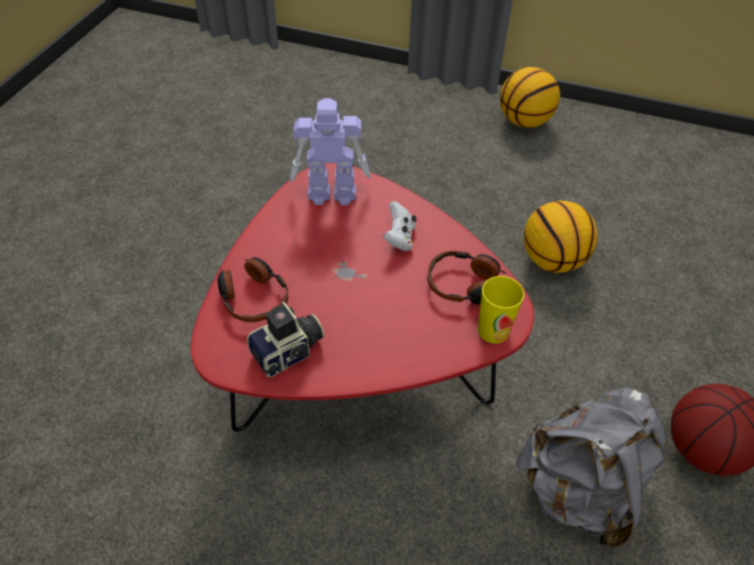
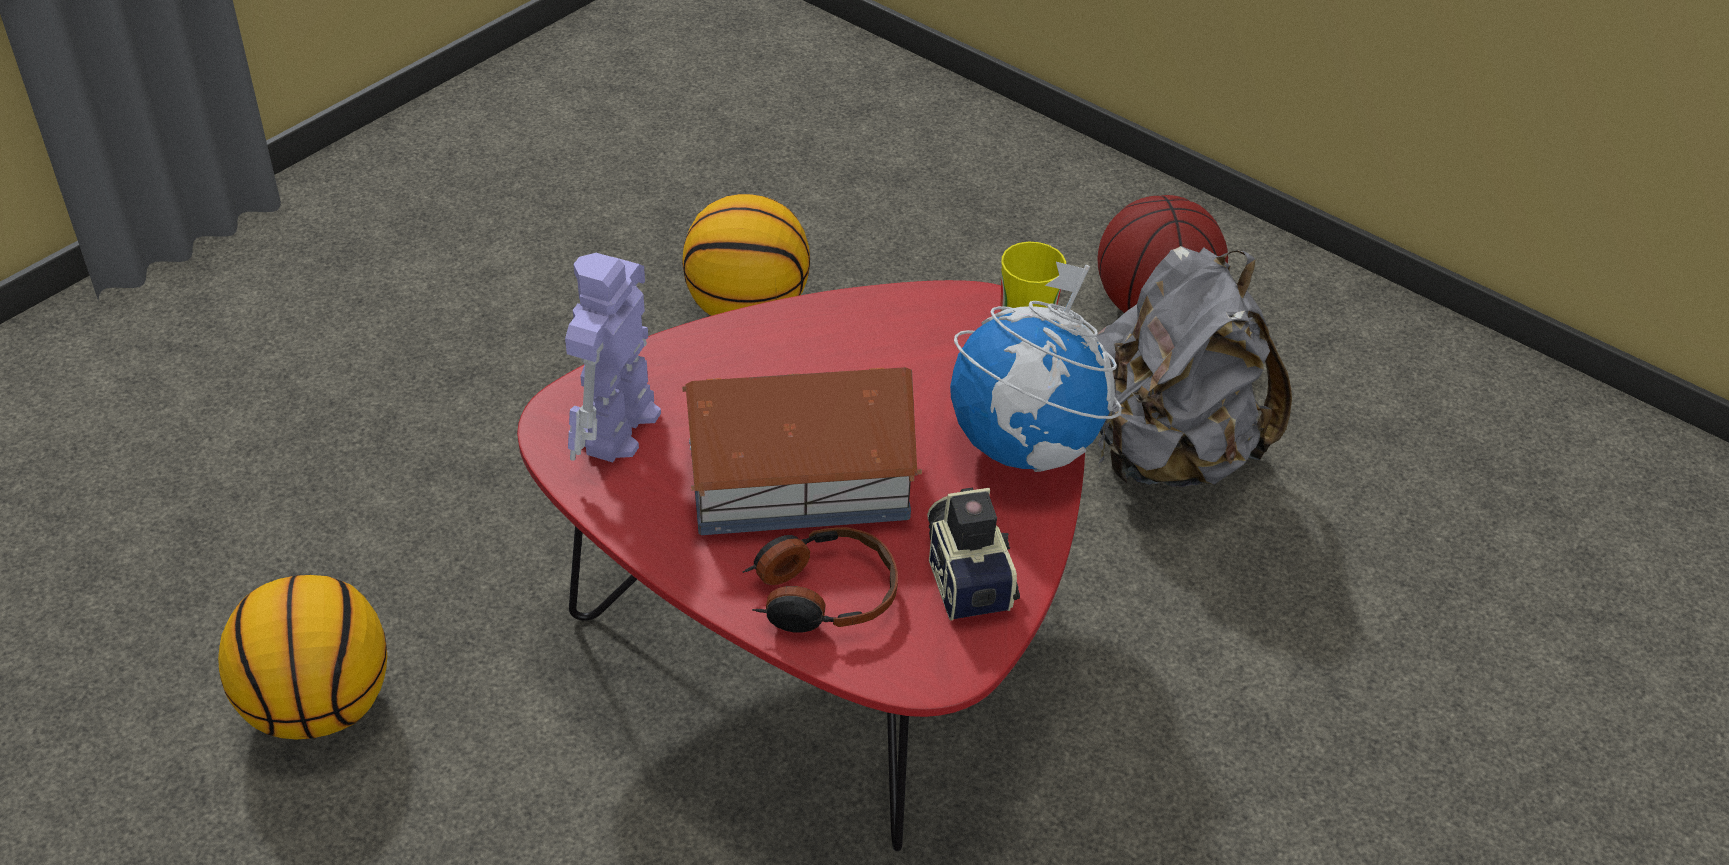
camera: 70 degrees left, 5 degrees down
white game controller [383,201,417,251] -> none
headphones [427,251,507,304] -> none
basketball [500,67,560,128] -> basketball moved to [218,575,387,739]
none -> toy house [682,367,922,535]
none -> globe [950,262,1122,472]

